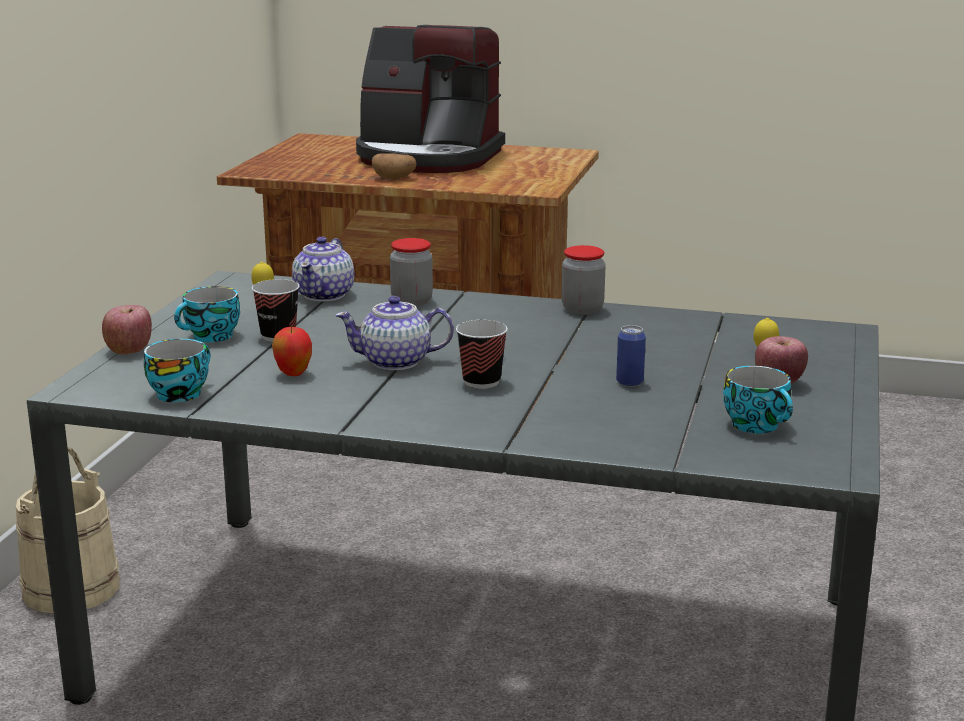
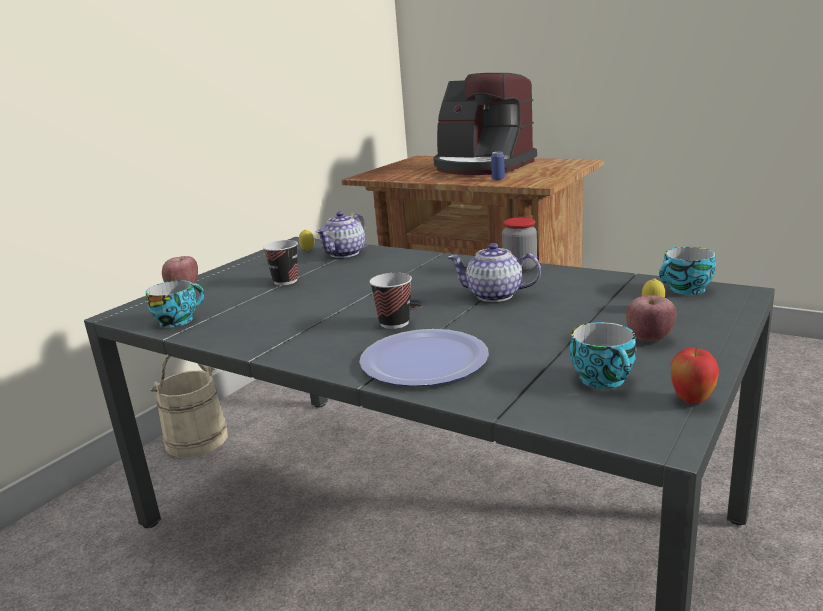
camera: 20 degrees right, 0 degrees up
cup [174,286,240,342] -> cup moved to [659,247,716,295]
apple [272,326,312,376] -> apple moved to [671,348,719,404]
teapot [335,296,454,370] -> teapot moved to [447,243,541,302]
potato [372,153,416,180] -> none
jar [390,238,433,306] -> none
can [616,325,646,387] -> can moved to [491,151,505,180]
none -> plate [359,329,489,386]

